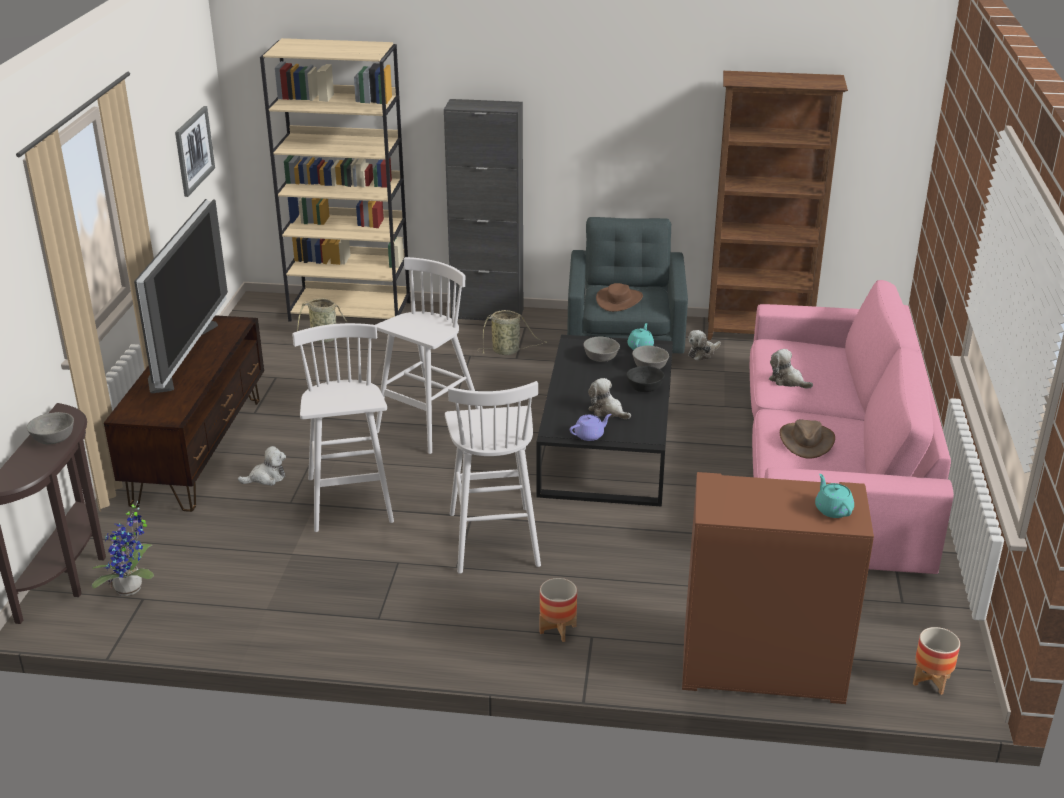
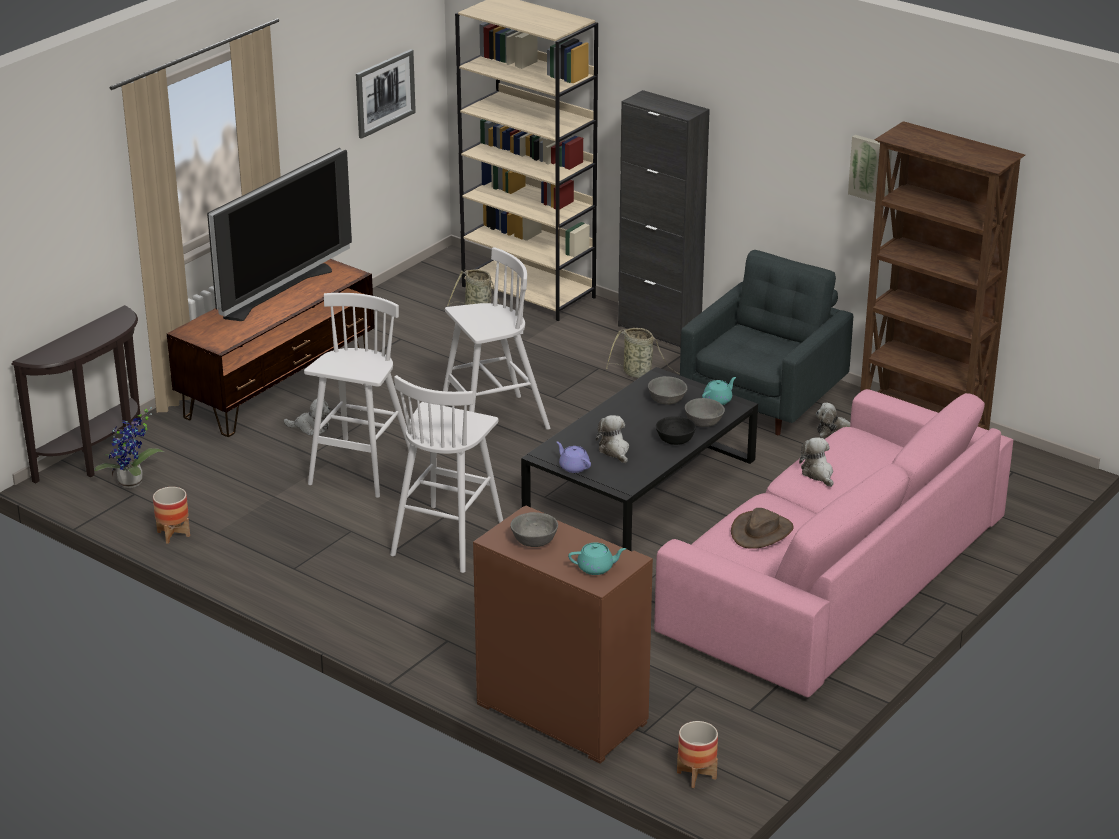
camera: 30 degrees right, 0 degrees up
grey bowl [27,412,74,444] -> grey bowl moved to [510,512,558,547]
planter [539,578,577,642] -> planter moved to [153,487,190,544]
purple teapot [570,414,611,441] -> purple teapot turned 135 degrees counterclockwise [557,442,591,473]
brown hat [596,283,643,312] -> none
turquoise teapot [815,474,854,518] -> turquoise teapot turned 75 degrees clockwise [568,543,626,575]
none -> picture [848,135,892,202]

